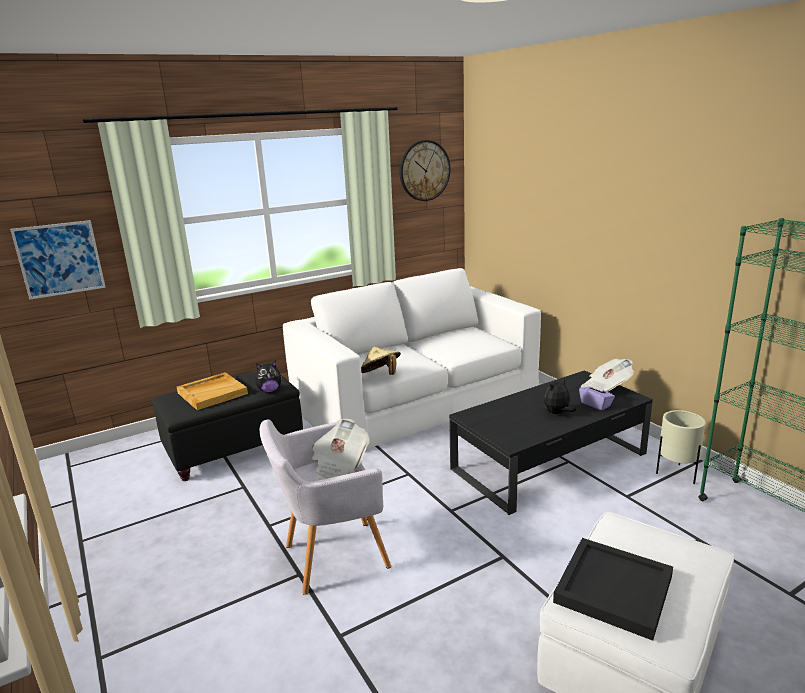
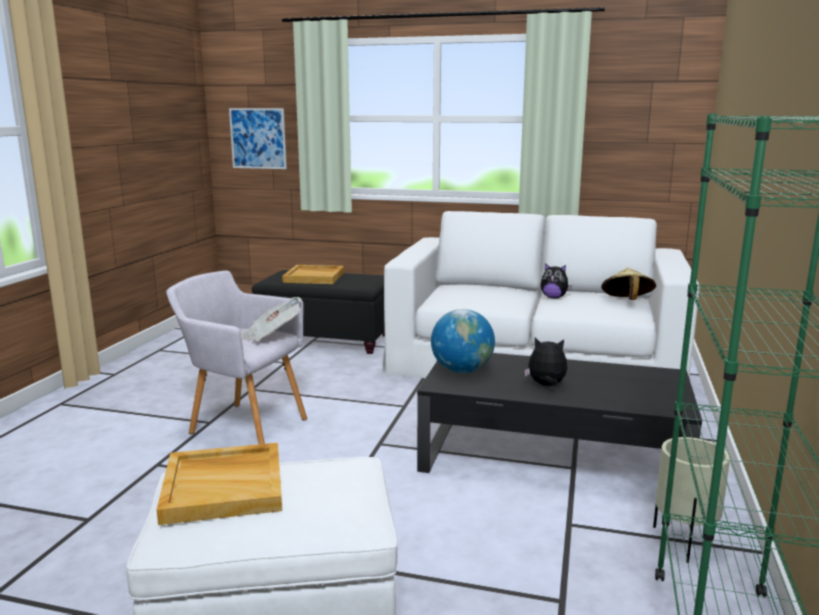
camera: 45 degrees right, 5 degrees down
plush toy [255,361,282,393] -> plush toy moved to [541,263,572,298]
beige hat [361,347,401,375] -> beige hat moved to [601,268,656,300]
wall clock [400,140,450,201] -> none
black tray [553,538,673,641] -> beige tray [157,443,282,525]
purple tissue box [579,381,615,410] -> none
newspaper [581,359,634,392] -> none
none -> globe [431,309,495,373]

